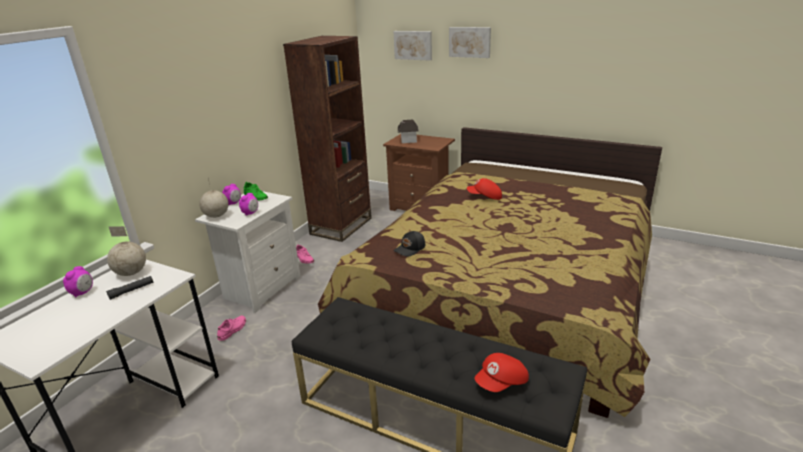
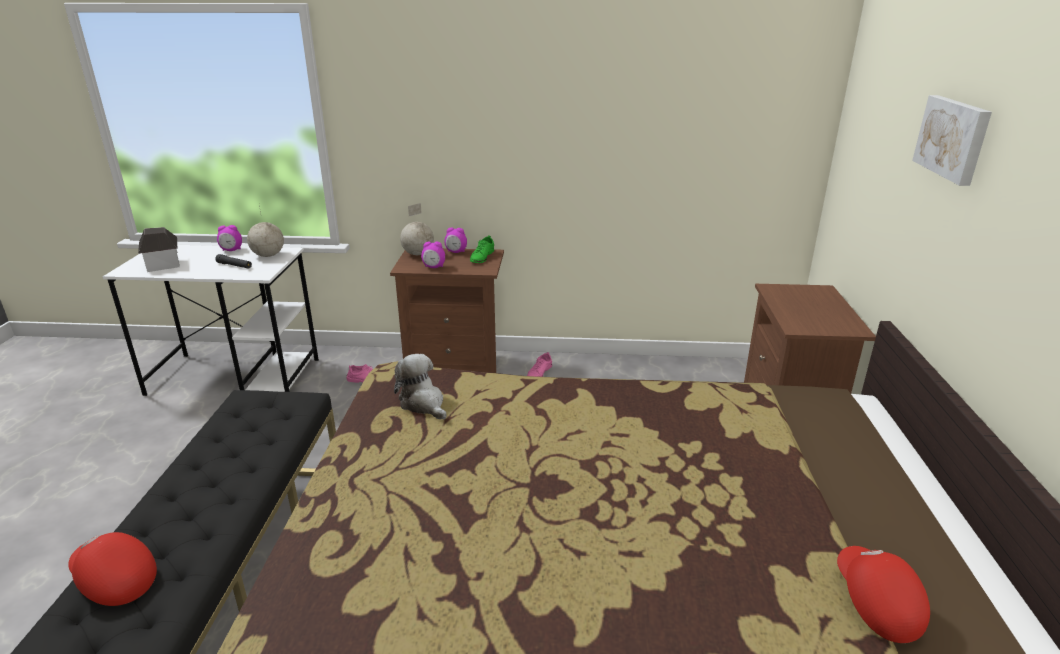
camera: 65 degrees right, 0 degrees up
white nightstand [195,191,301,313] -> brown nightstand [390,248,504,373]
brown bookcase [283,36,372,242] -> none
picture [393,31,432,60] -> none
black cap [394,231,425,256] -> plush toy [394,354,447,420]
toy house [398,120,419,143] -> toy house moved to [138,227,180,272]
red cap [467,178,502,200] -> red cap moved to [837,546,930,643]

